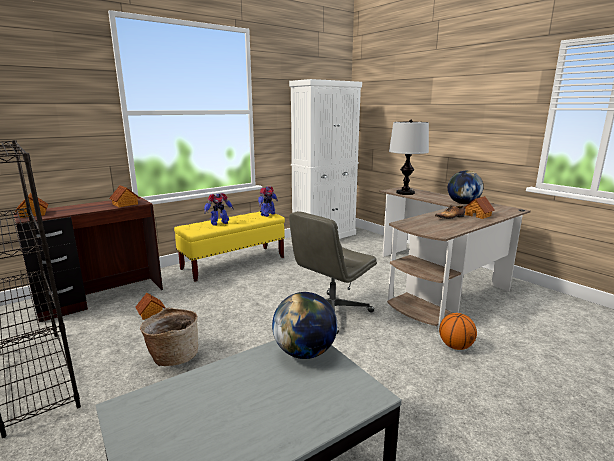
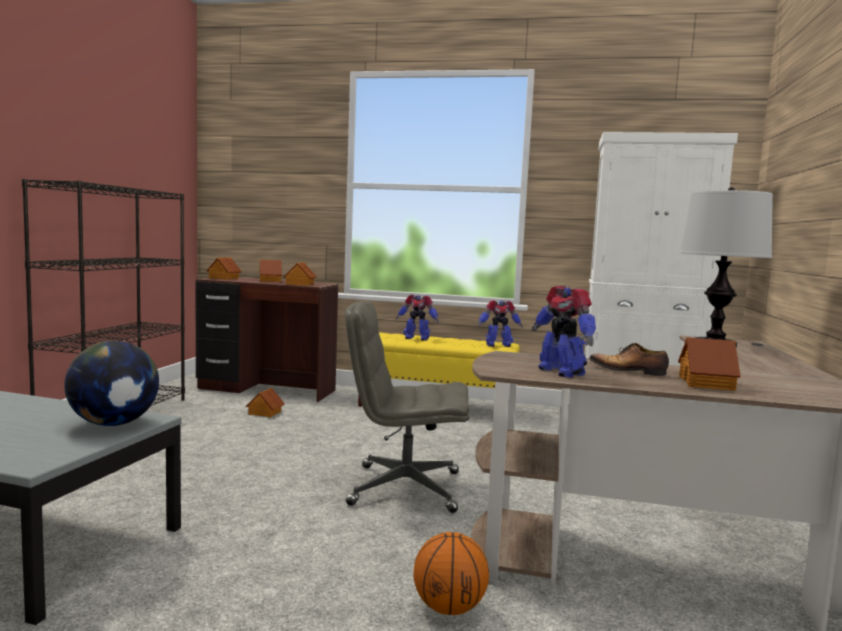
camera: 50 degrees right, 10 degrees down
basket [140,307,198,366] -> none
globe [448,171,483,204] -> none
none -> toy house [260,260,282,282]
none -> toy robot [532,286,596,377]

